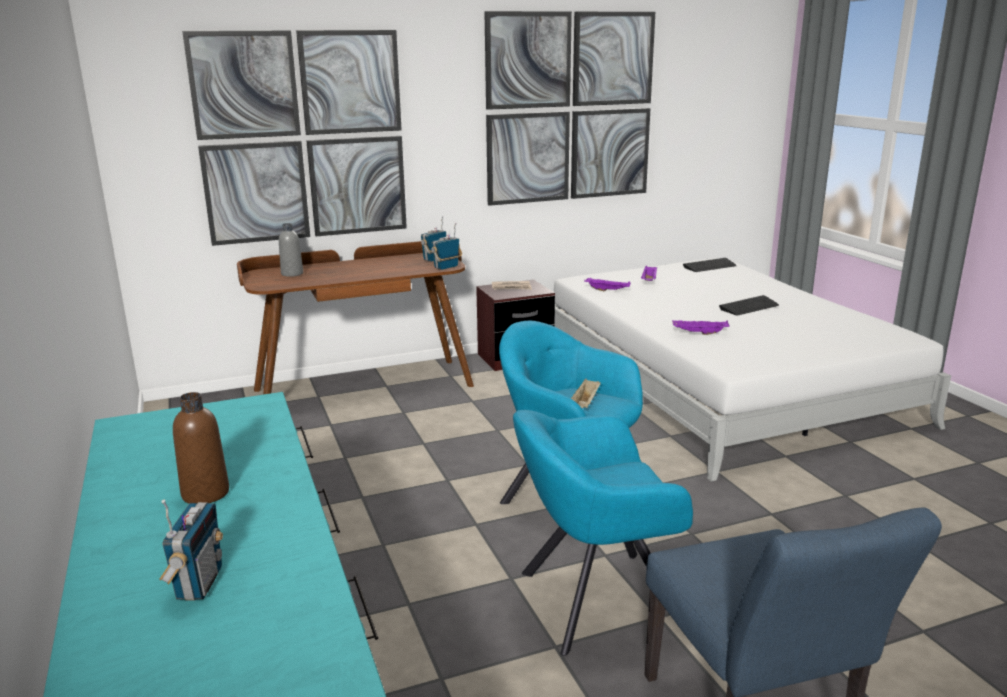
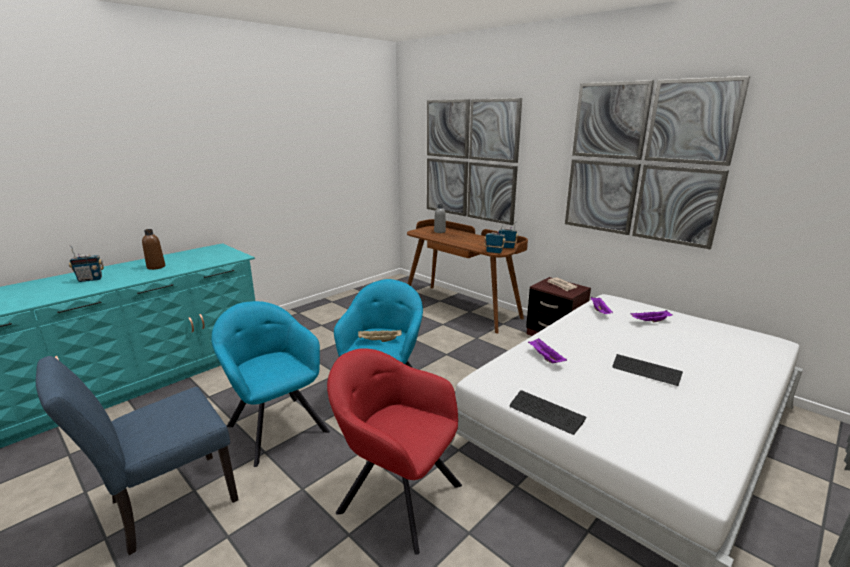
camera: 65 degrees right, 0 degrees up
keyboard [683,258,737,272] -> keyboard moved to [509,390,586,435]
none -> red armchair [327,348,462,555]

